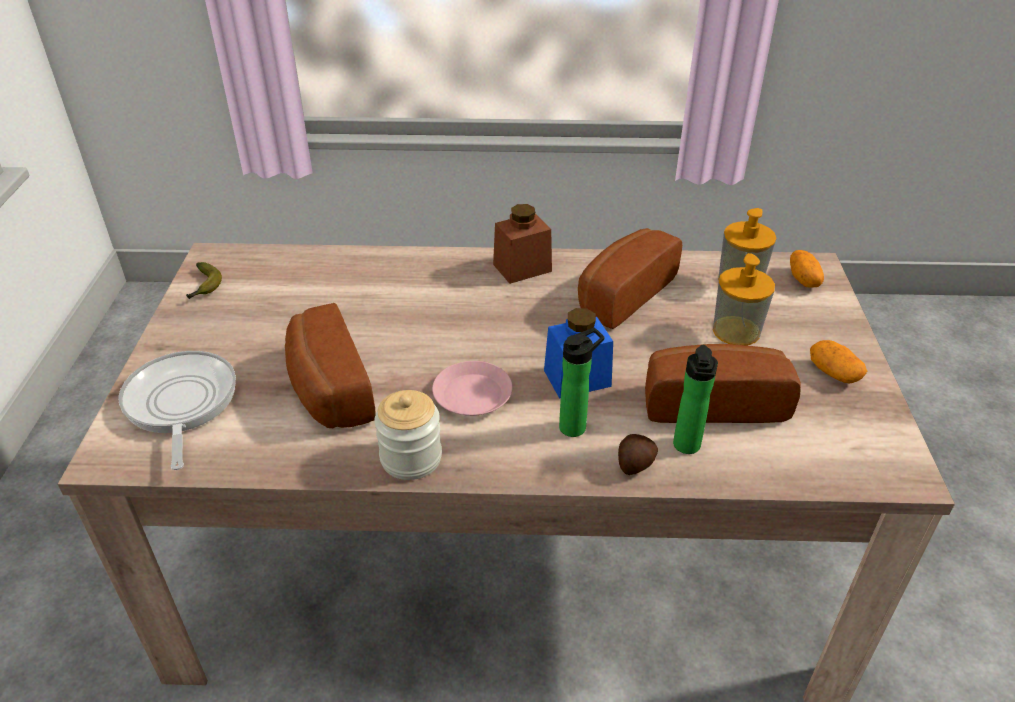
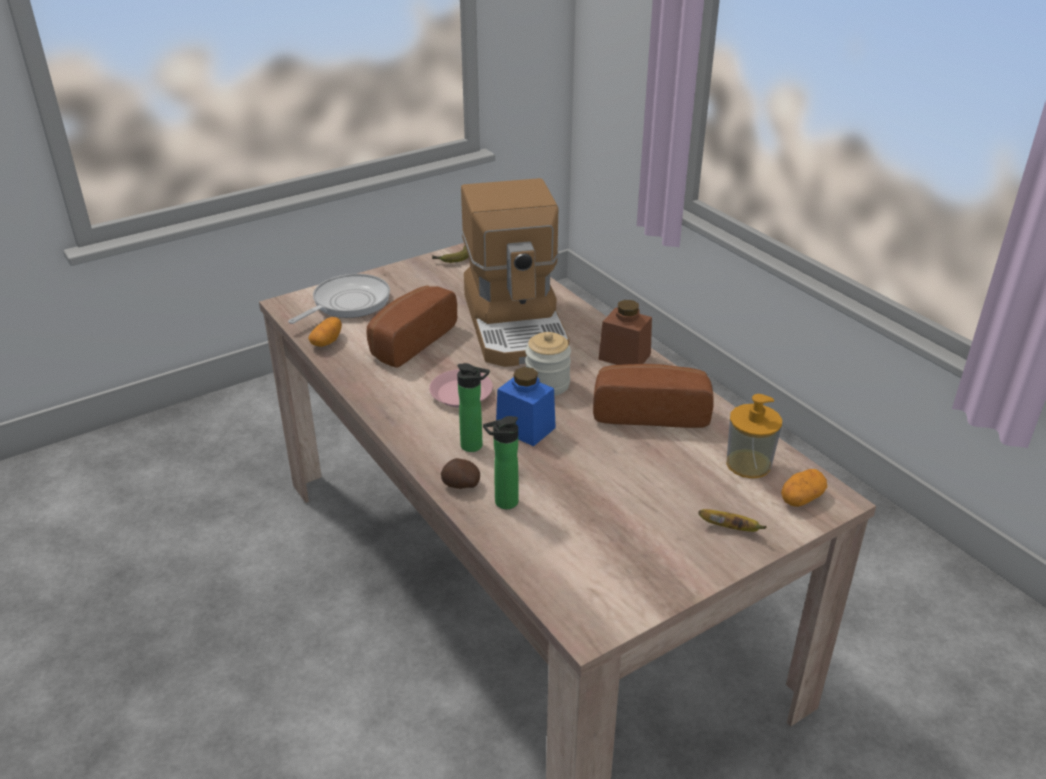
camera: 55 degrees right, 5 degrees down
jar [374,390,442,480] -> jar moved to [525,332,571,396]
bread [645,344,801,423] -> none
soap dispenser [713,253,775,346] -> none
potato [810,340,867,383] -> potato moved to [308,317,342,347]
none -> coffee machine [461,178,569,367]
none -> banana [699,509,767,532]

